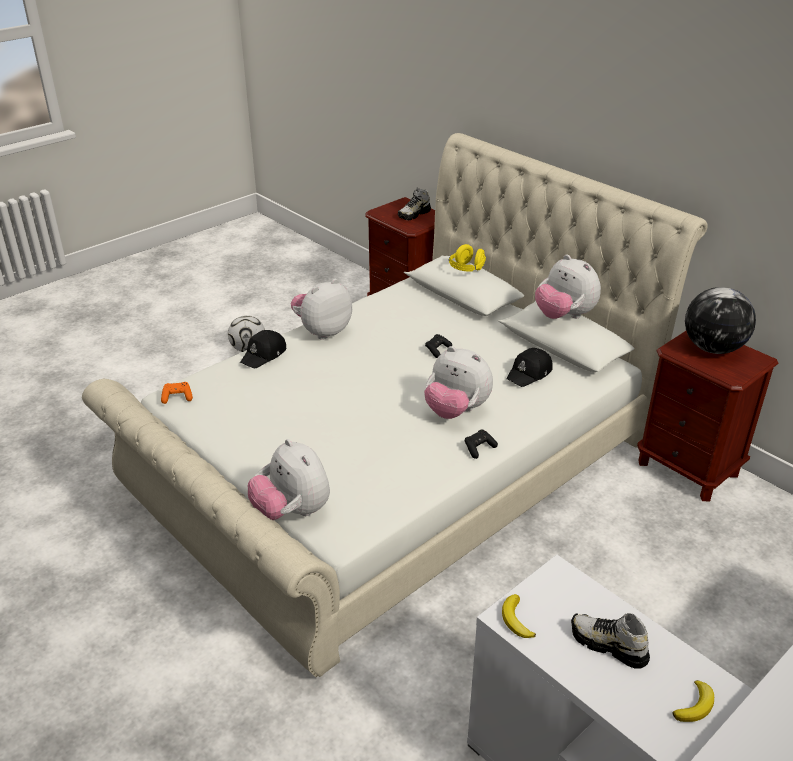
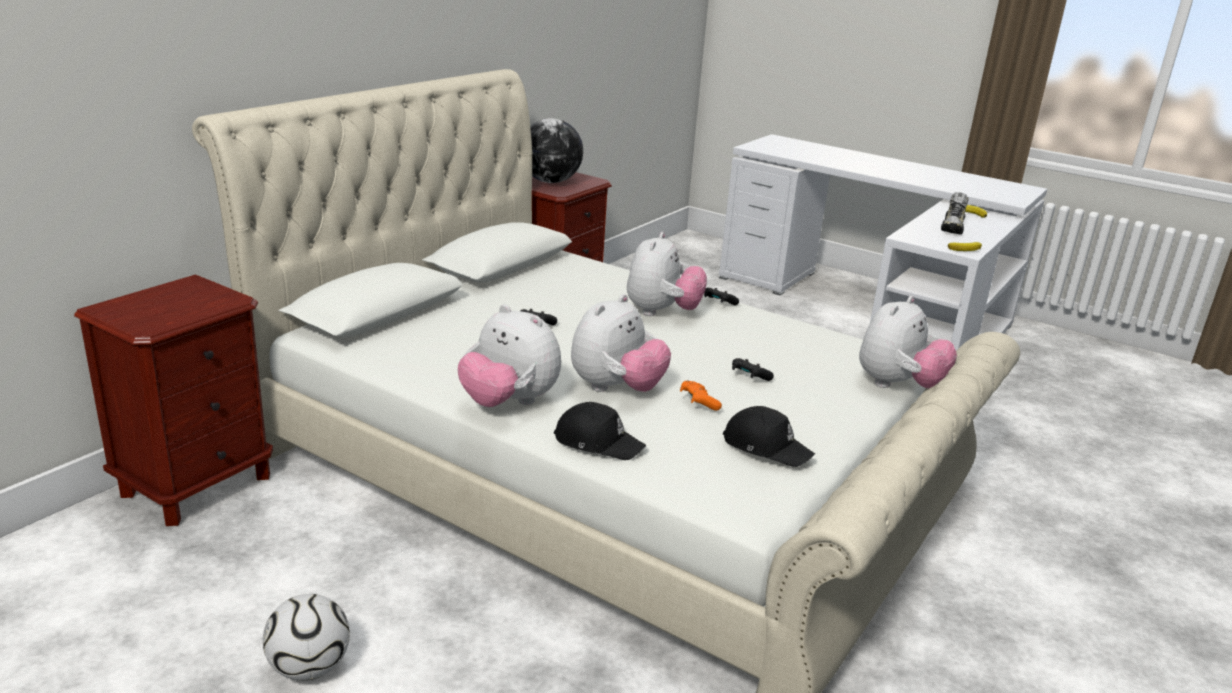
camera: 105 degrees left, 10 degrees down
orange game controller [161,382,193,404] -> orange game controller moved to [680,380,722,411]
shoe [398,188,431,220] -> none
yellow headphones [449,244,486,271] -> none
black cap [506,348,553,387] -> black cap moved to [723,406,815,467]
plush toy [535,254,601,319] -> plush toy moved to [571,294,671,392]
none -> black game controller [732,358,774,381]

